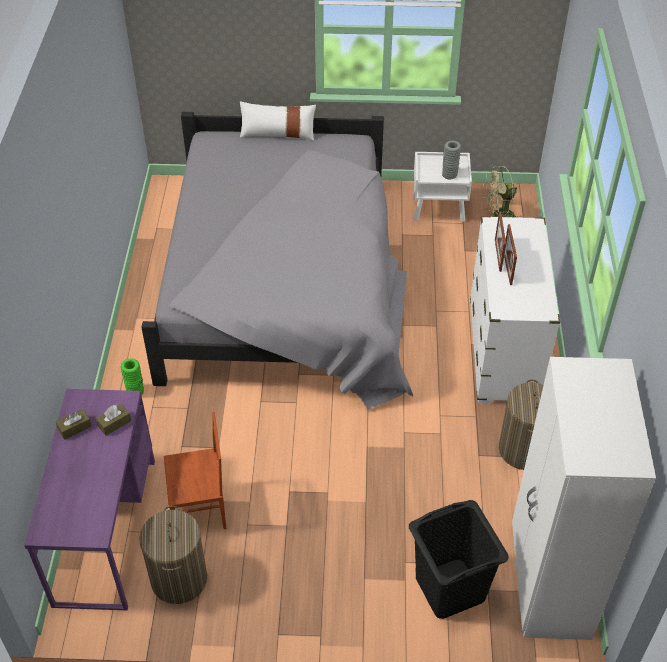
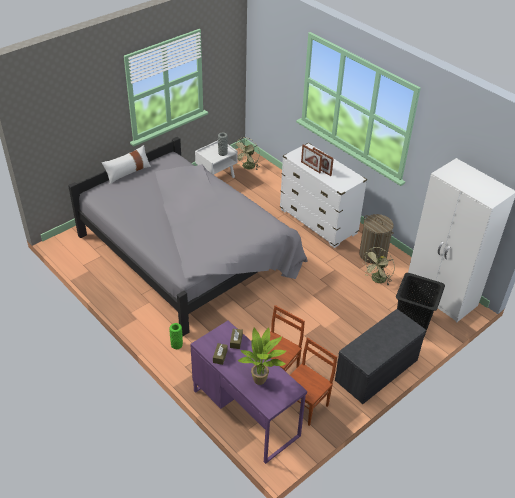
camera: 45 degrees left, 5 degrees down
laundry basket [139,506,207,604] -> brown chair [290,338,337,426]
none -> potted plant [238,327,287,385]
none -> grey bench [335,309,426,404]
none -> green fan [364,247,395,285]

